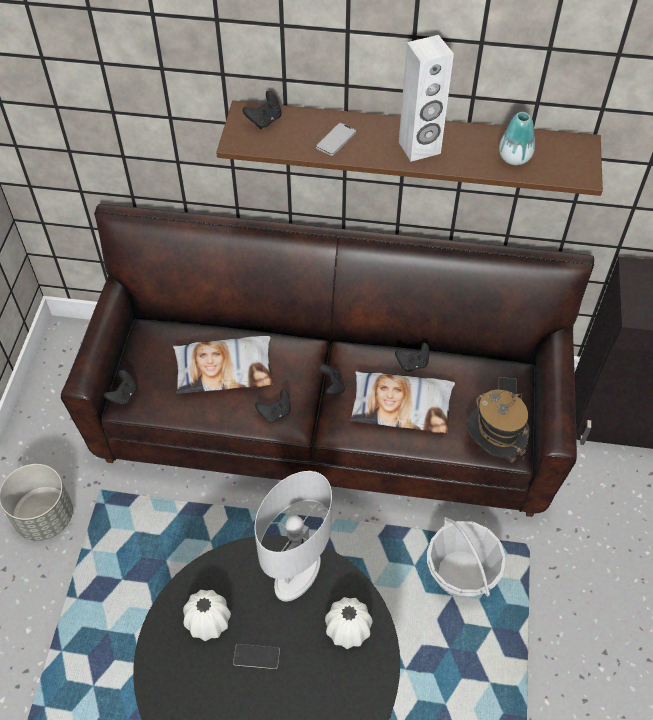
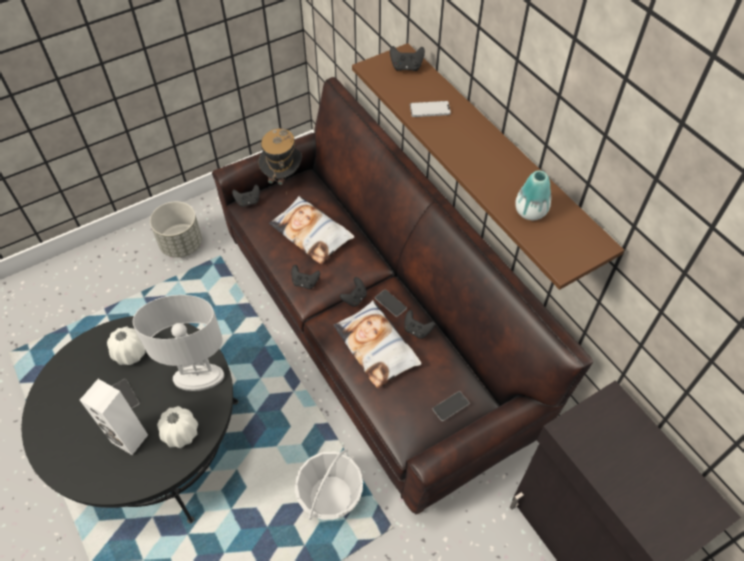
camera: 50 degrees right, 0 degrees up
white speaker [399,35,454,162] -> white speaker moved to [80,379,148,455]
hat [467,389,530,463] -> hat moved to [258,128,302,195]
none -> phone [375,289,407,317]

